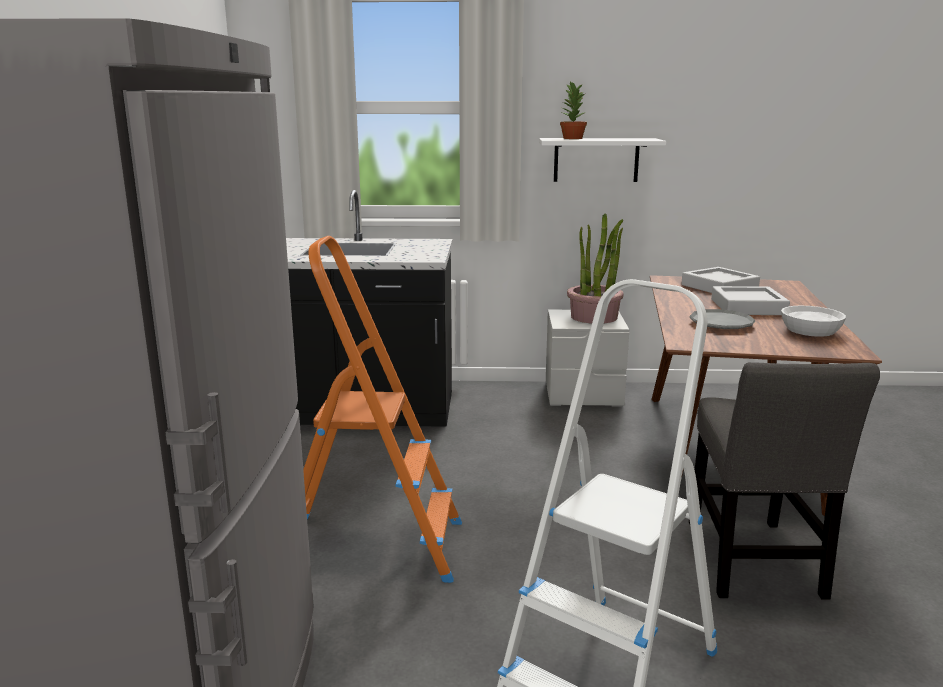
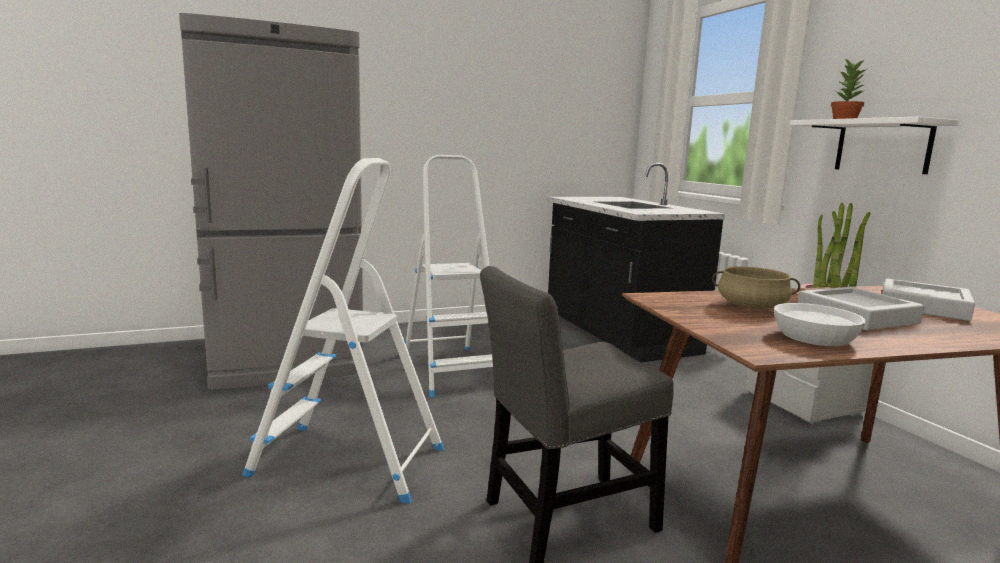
camera: 65 degrees right, 5 degrees down
orange step ladder [303,236,462,583] -> white step ladder [405,155,493,398]
grey plate [689,309,756,329] -> beige cooking pot [712,266,800,309]

